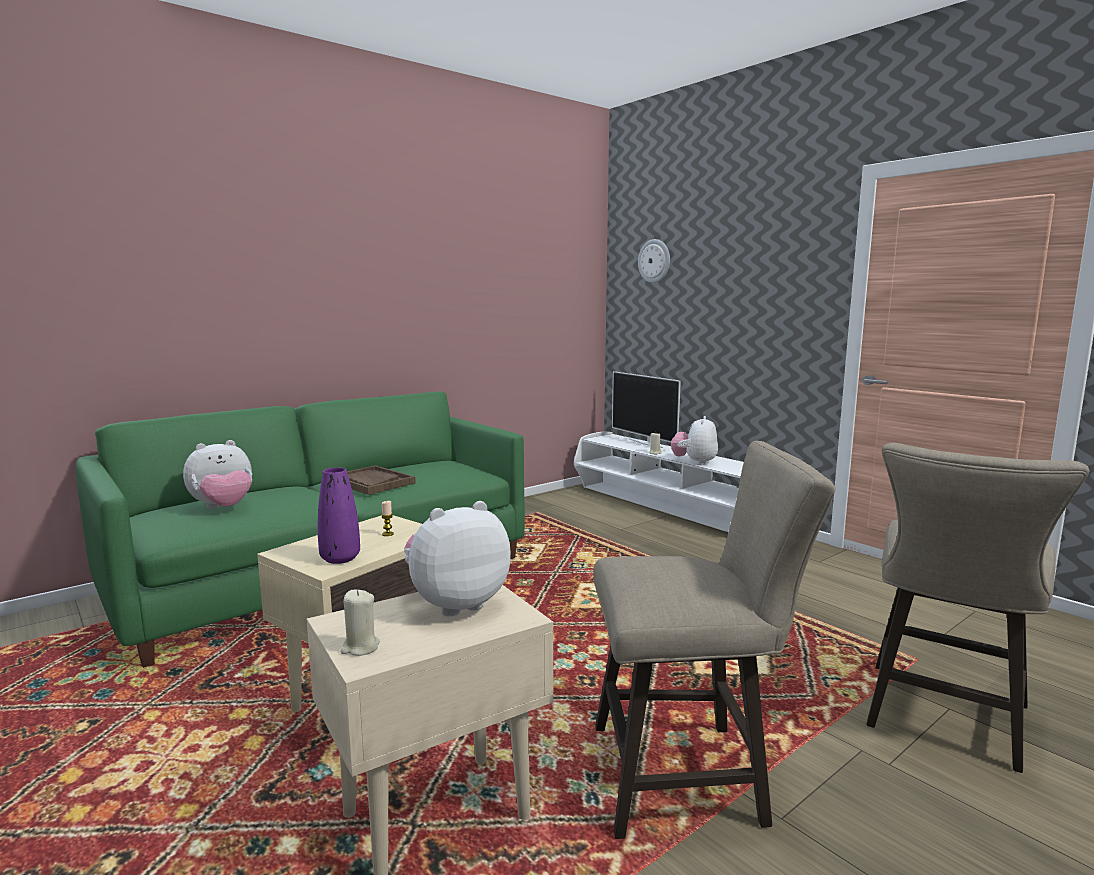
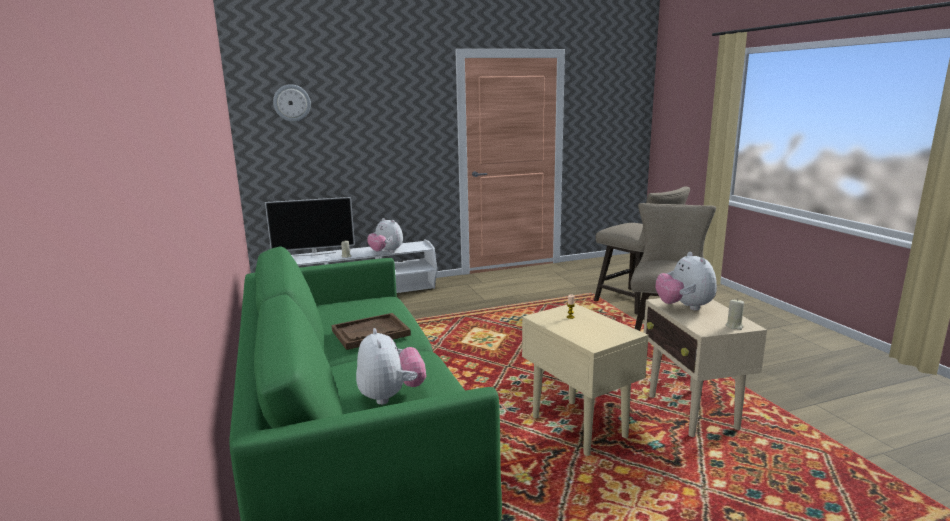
camera: 70 degrees left, 5 degrees up
purple vase [318,467,360,564] -> none

